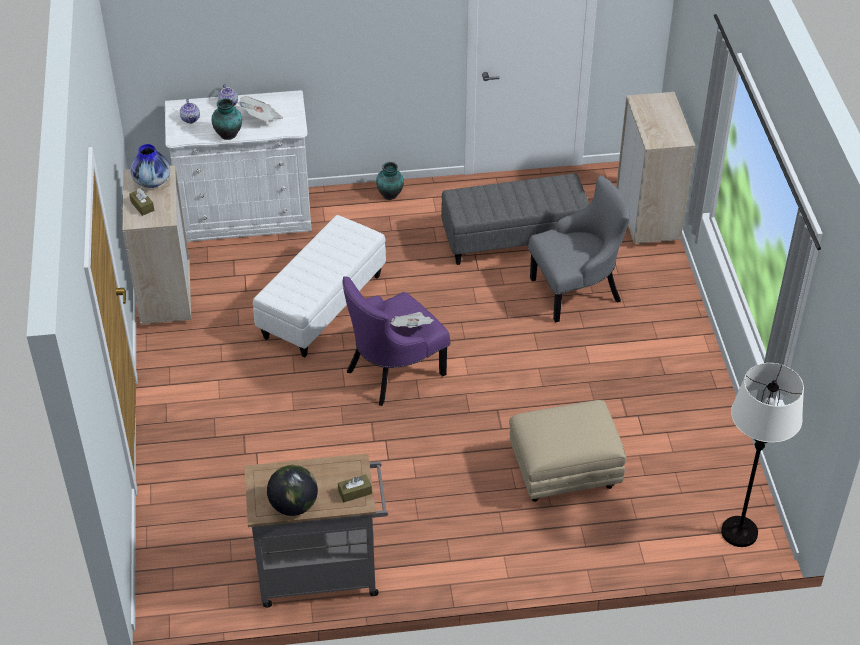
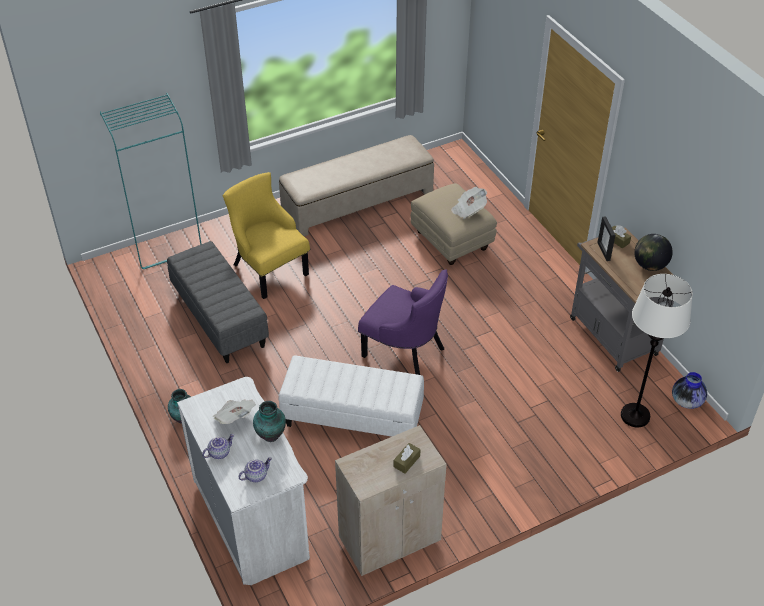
camera: 110 degrees left, 0 degrees up
vase [130,144,170,188] -> vase moved to [672,372,707,409]
newspaper [391,312,434,328] -> newspaper moved to [451,187,487,219]
grey armchair [528,175,631,323] -> yellow armchair [223,172,310,299]
beige cabinet [616,92,695,244] -> turquoise clothes rack [100,93,201,269]
white floor lamp [721,363,804,547] -> white floor lamp moved to [621,274,693,427]
none -> beige bench [279,135,434,236]
none -> picture frame [597,216,615,261]

